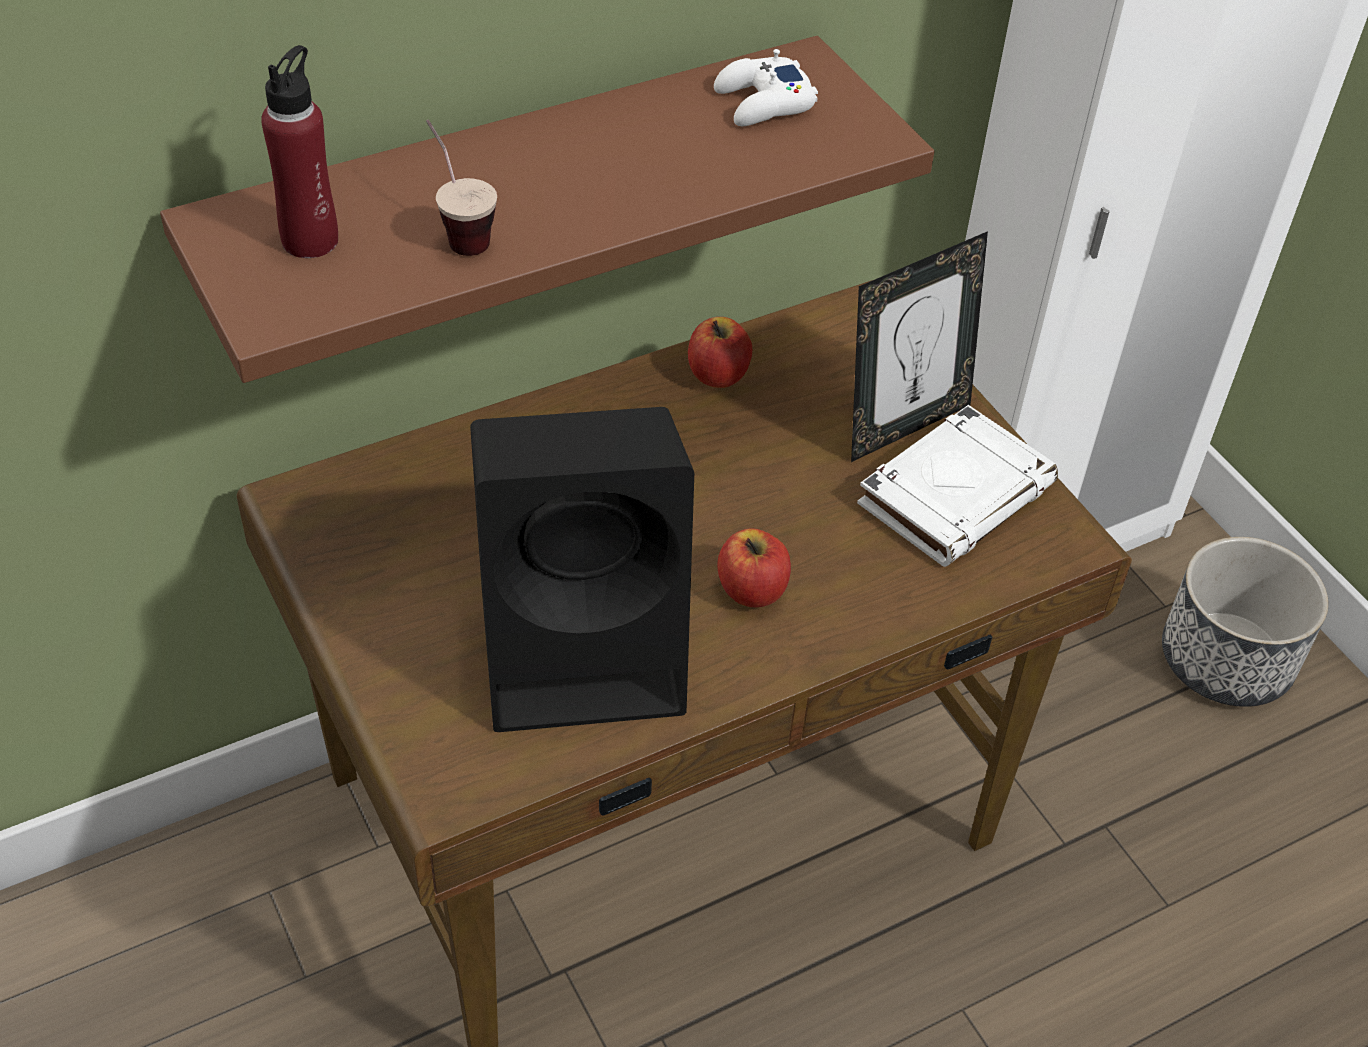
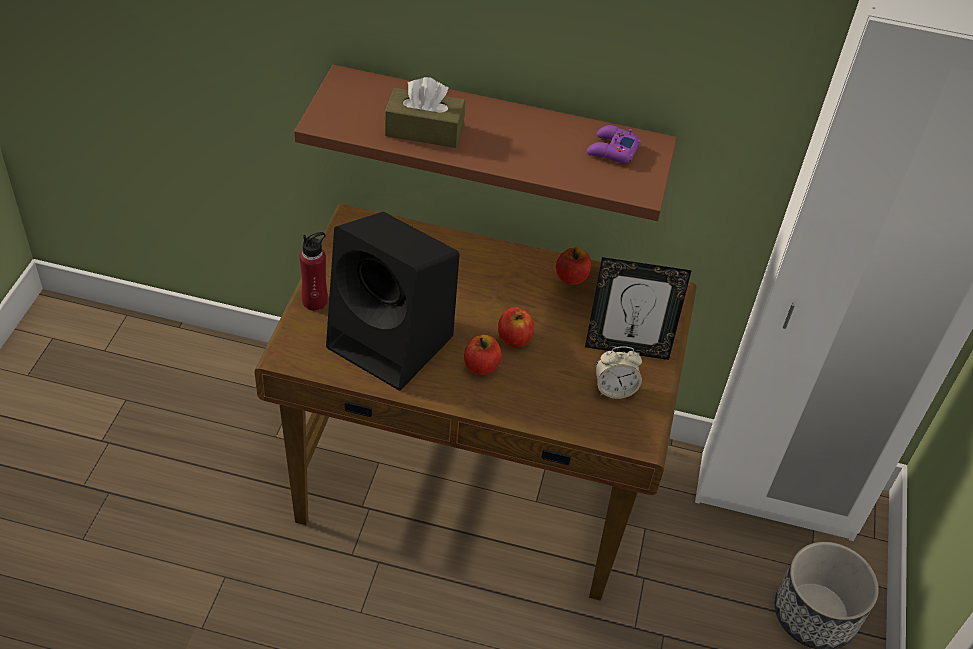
camera: 40 degrees right, 0 degrees up
red bottle [261,45,338,258] -> red bottle moved to [299,232,328,311]
cup [426,119,497,256] -> brown tissue box [385,77,465,148]
white game controller [714,49,818,126] -> purple game controller [586,125,641,163]
white book [857,405,1058,567] -> alarm clock [595,346,642,399]
none -> apple [498,307,534,347]

